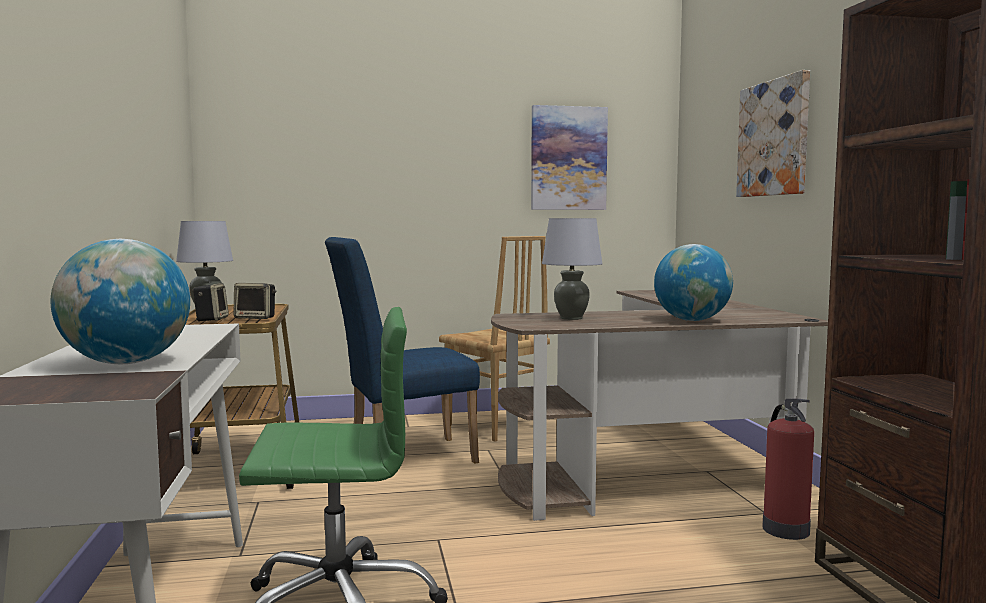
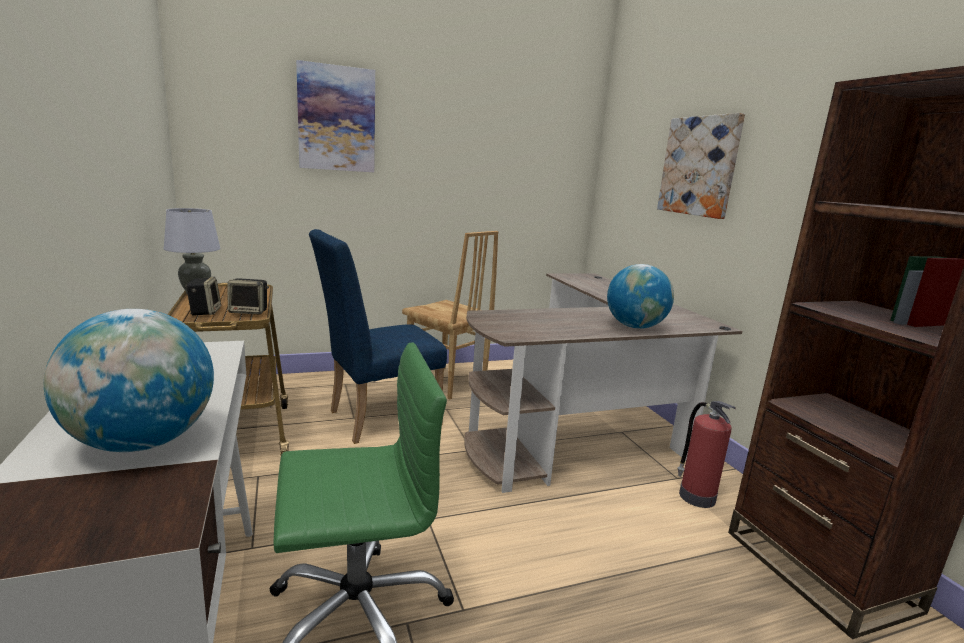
camera: 10 degrees left, 10 degrees up
picture [531,105,608,210] -> picture moved to [296,60,375,172]
grey table lamp [542,218,602,320] -> none

